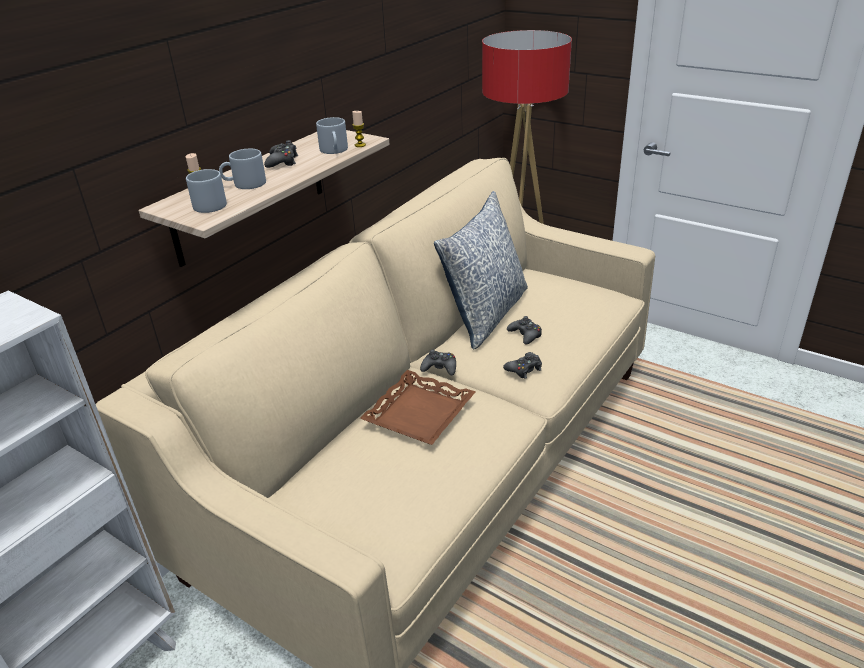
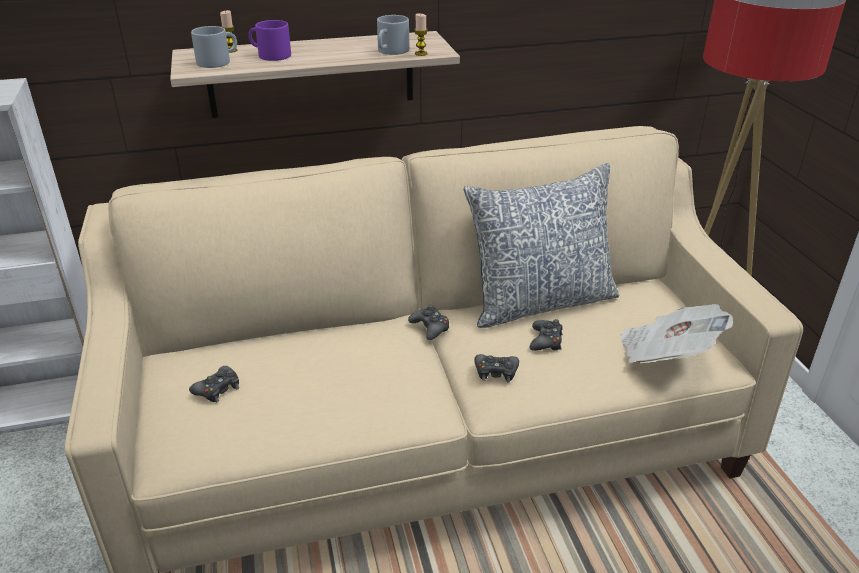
camera: 40 degrees right, 0 degrees up
grey mug [219,149,266,189] -> purple mug [248,20,291,61]
black game controller [264,140,298,168] -> black game controller moved to [189,366,239,402]
brown tray [360,370,476,445] -> none
none -> newspaper [621,304,733,363]

